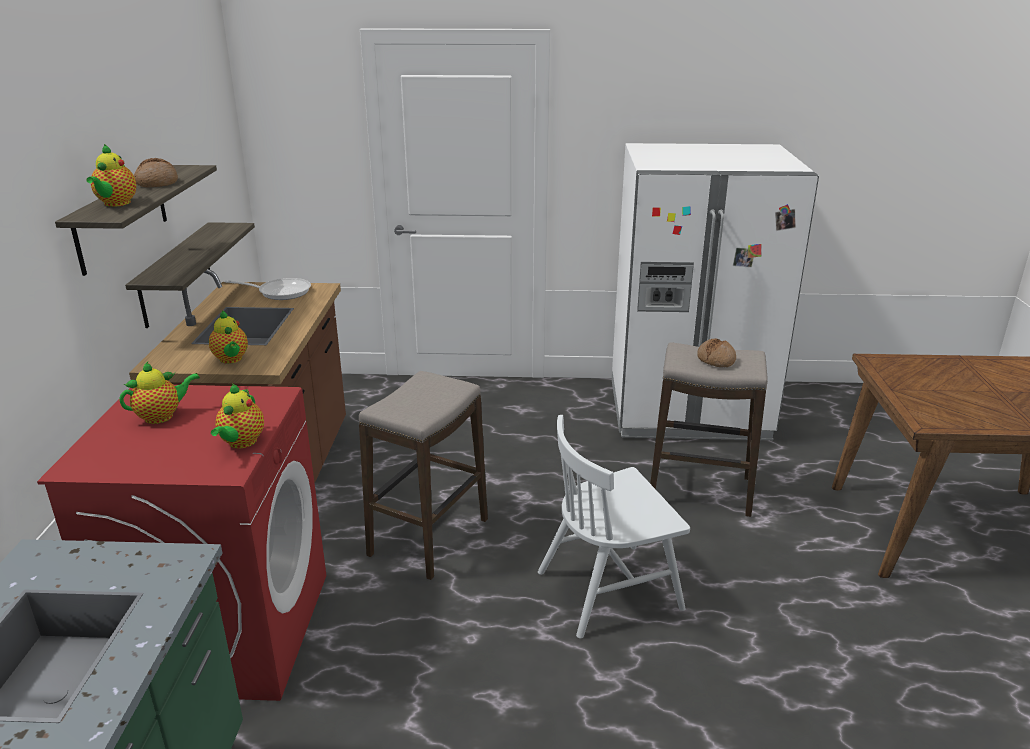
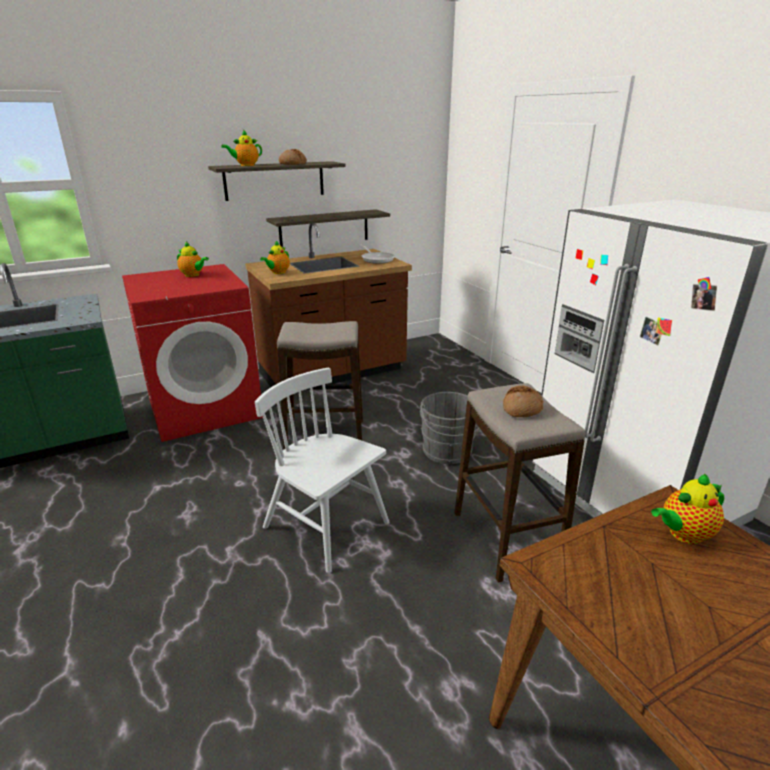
camera: 60 degrees right, 0 degrees up
teapot [211,384,264,448] -> teapot moved to [651,473,724,544]
none -> grey bucket [420,392,480,464]

